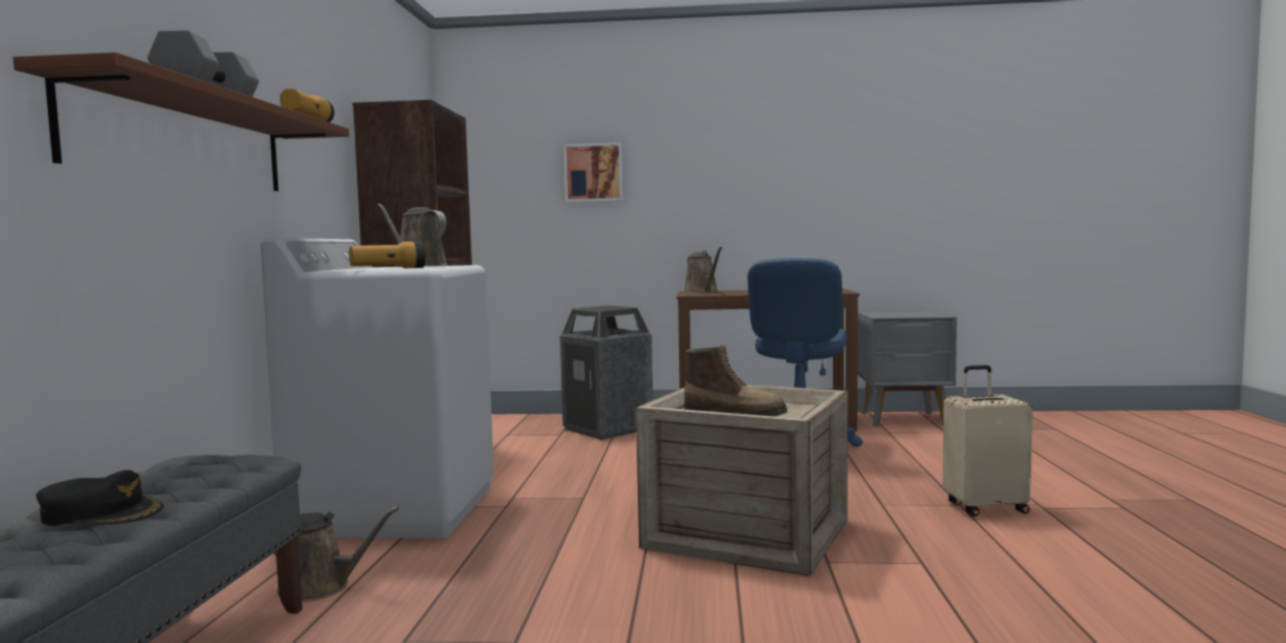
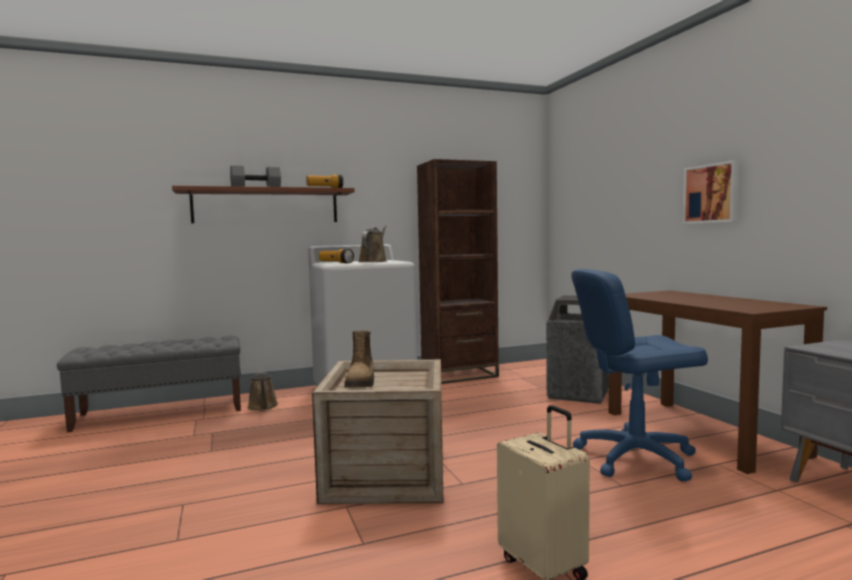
camera: 65 degrees right, 0 degrees up
black cap [36,470,164,526] -> none
picture [564,142,623,202] -> picture moved to [683,160,740,224]
brown watering can [683,247,722,294] -> none

